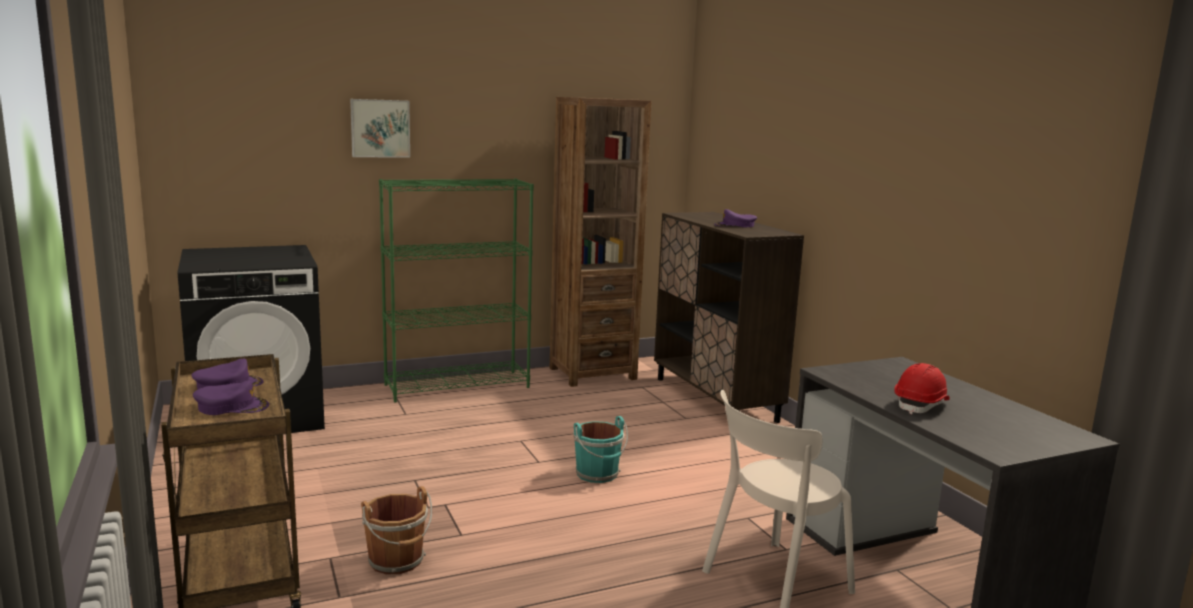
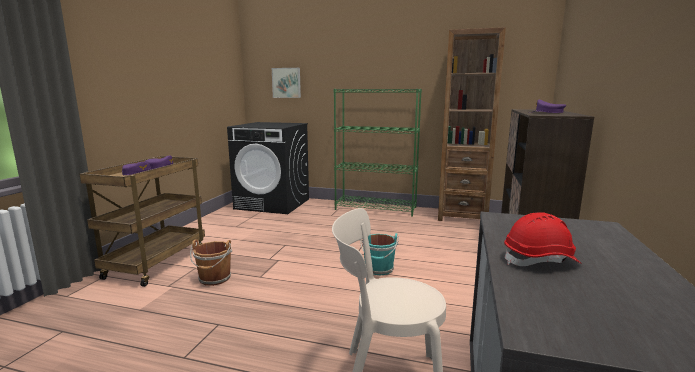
camera: 40 degrees right, 0 degrees up
picture [350,99,410,158] -> picture moved to [272,68,301,98]

